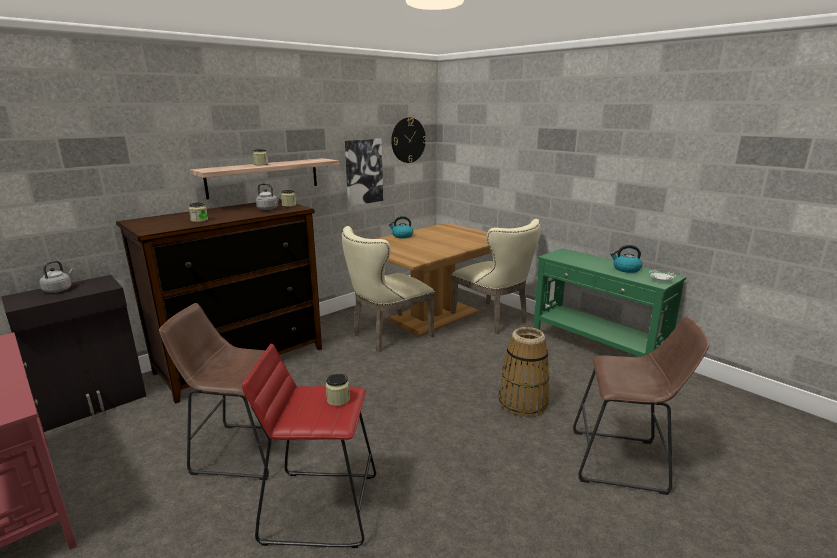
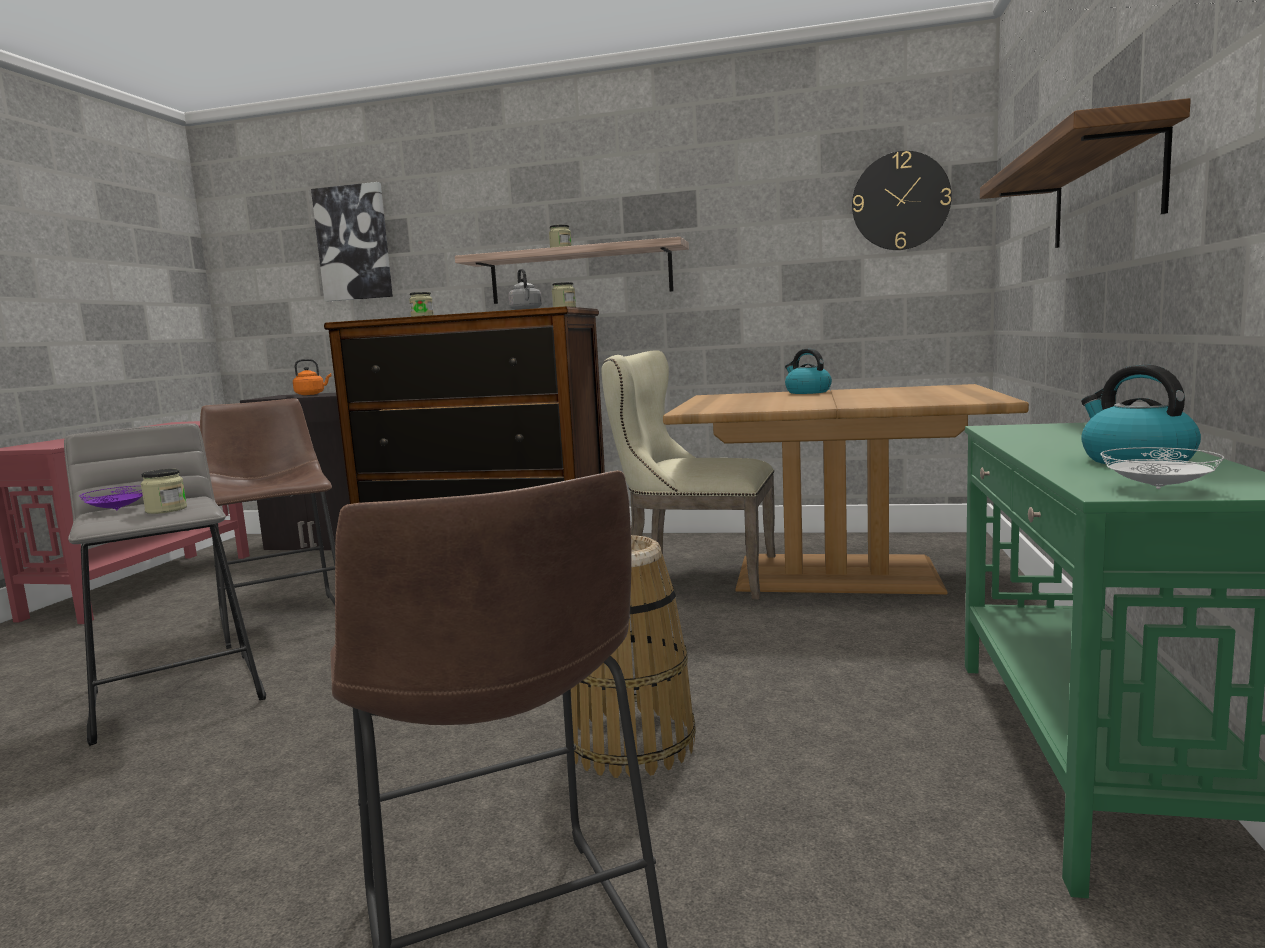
camera: 55 degrees right, 10 degrees down
grey kettle [40,261,74,293] -> orange kettle [293,359,331,395]
red stool [242,344,376,548] -> grey stool [64,423,266,746]
picture [345,139,383,206] -> picture moved to [311,182,393,301]
beige chair [451,219,541,334] -> none
none -> purple plate [79,486,143,510]
none -> shelf [980,98,1191,248]

